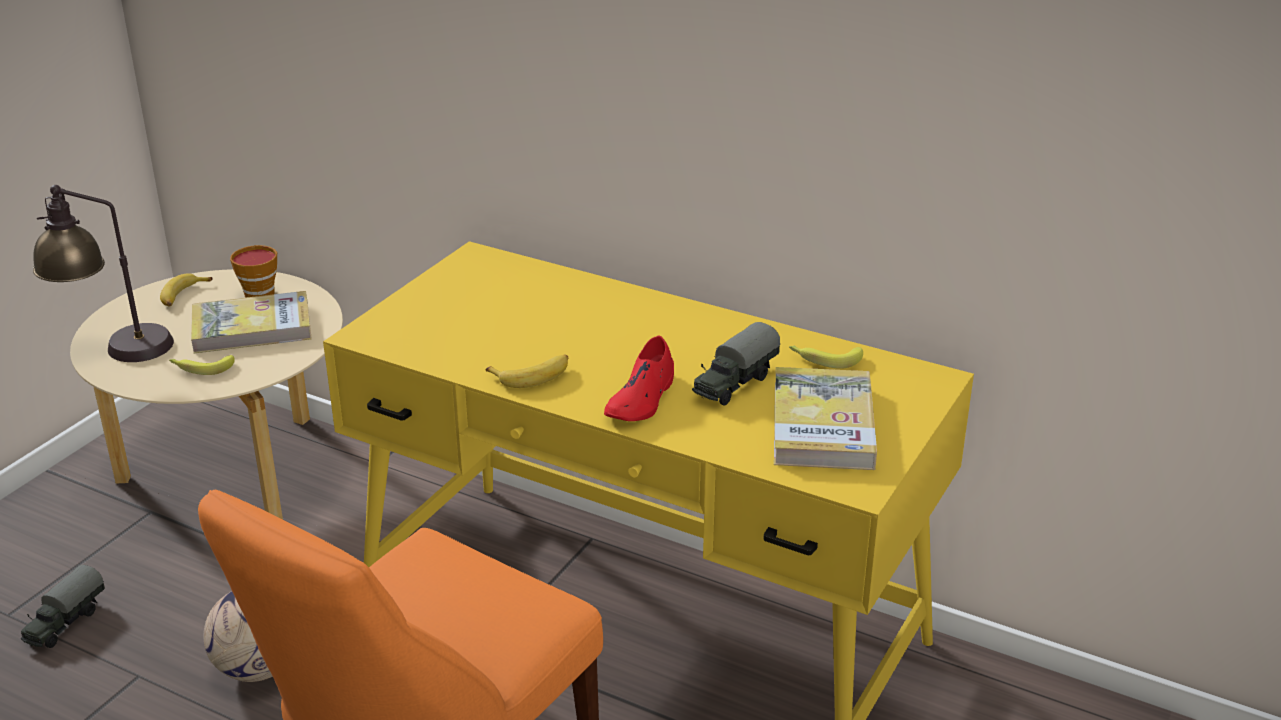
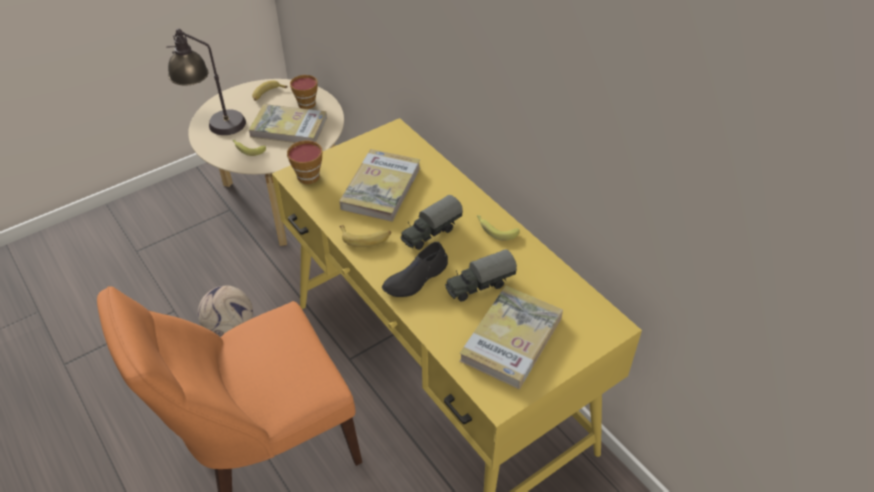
camera: 25 degrees right, 15 degrees up
toy truck [21,565,105,648] -> toy truck moved to [400,195,463,250]
red shoe [604,335,674,421] -> black shoe [382,242,448,297]
banana [789,345,863,369] -> banana moved to [477,215,520,241]
none -> cup [287,140,322,184]
none -> book [339,149,420,222]

